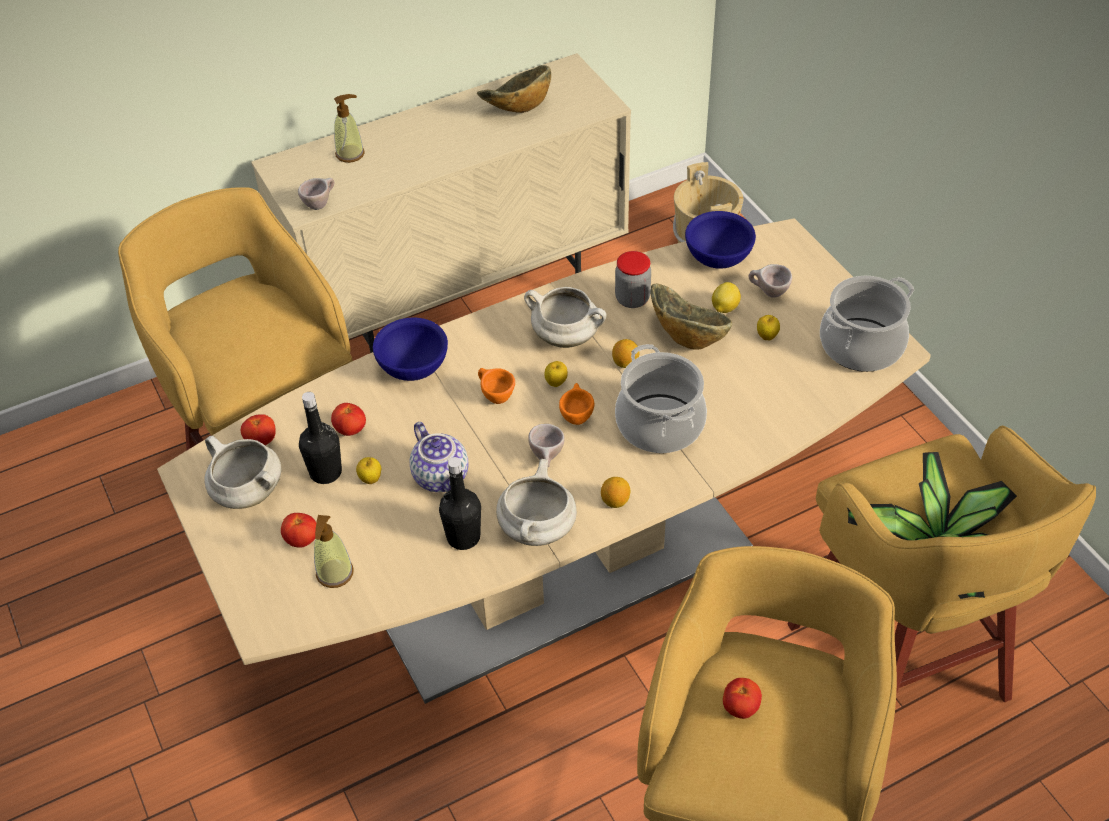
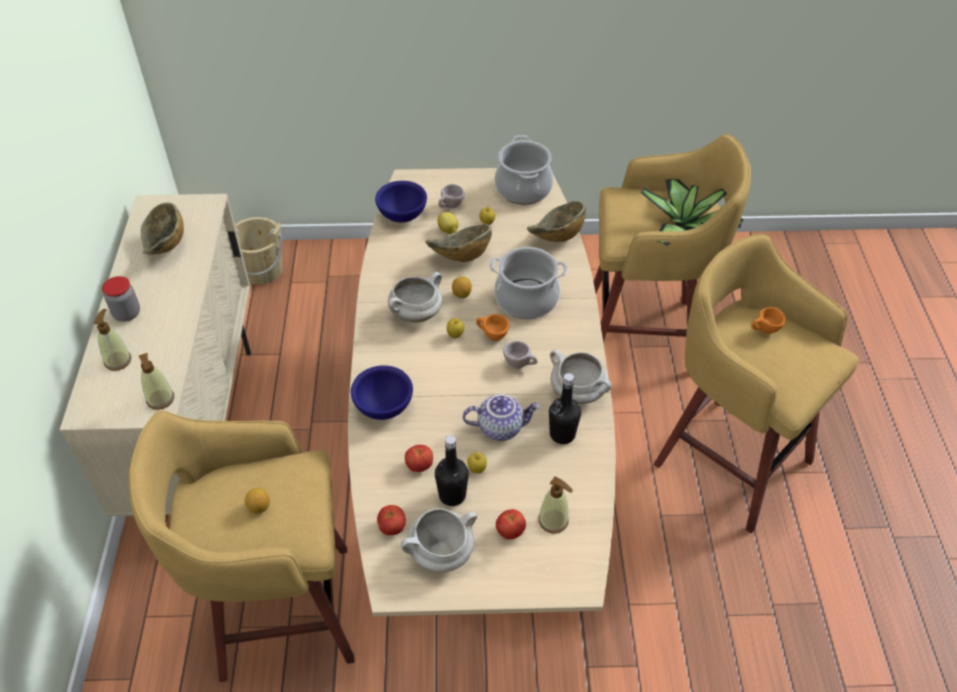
camera: 65 degrees left, 0 degrees up
beige cup [298,178,334,210] -> soap dispenser [139,353,174,410]
orange cup [478,368,515,404] -> orange cup moved to [751,307,786,334]
lemon [601,477,630,508] -> lemon moved to [245,488,270,514]
jar [615,251,651,308] -> jar moved to [102,276,140,322]
tomato [723,678,762,719] -> none
none -> bowl [527,201,586,242]

